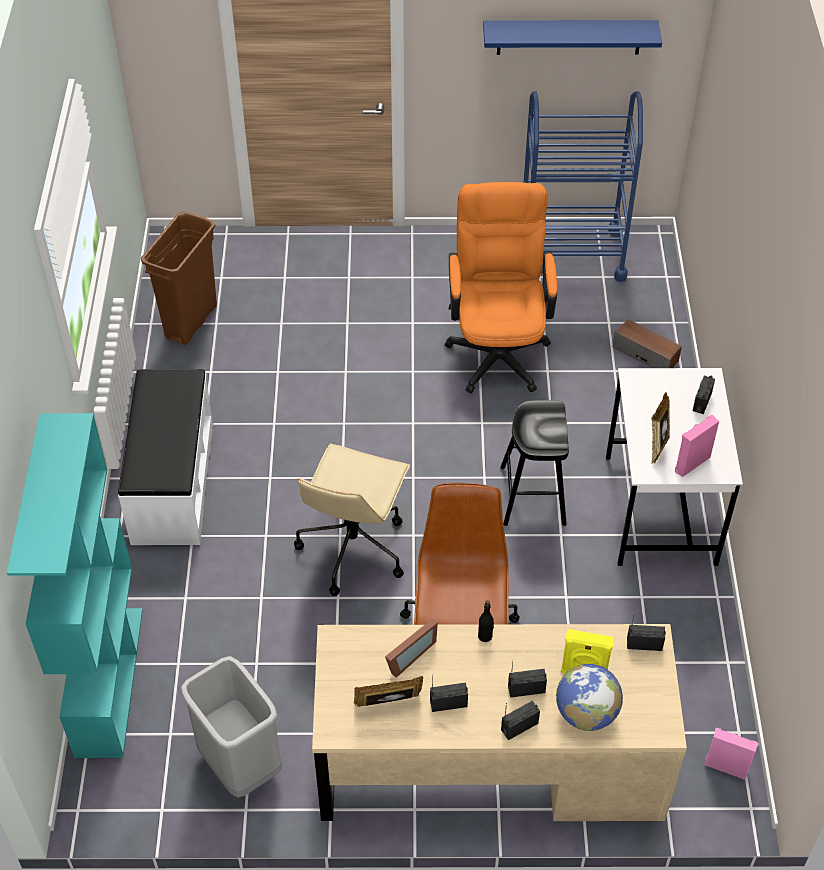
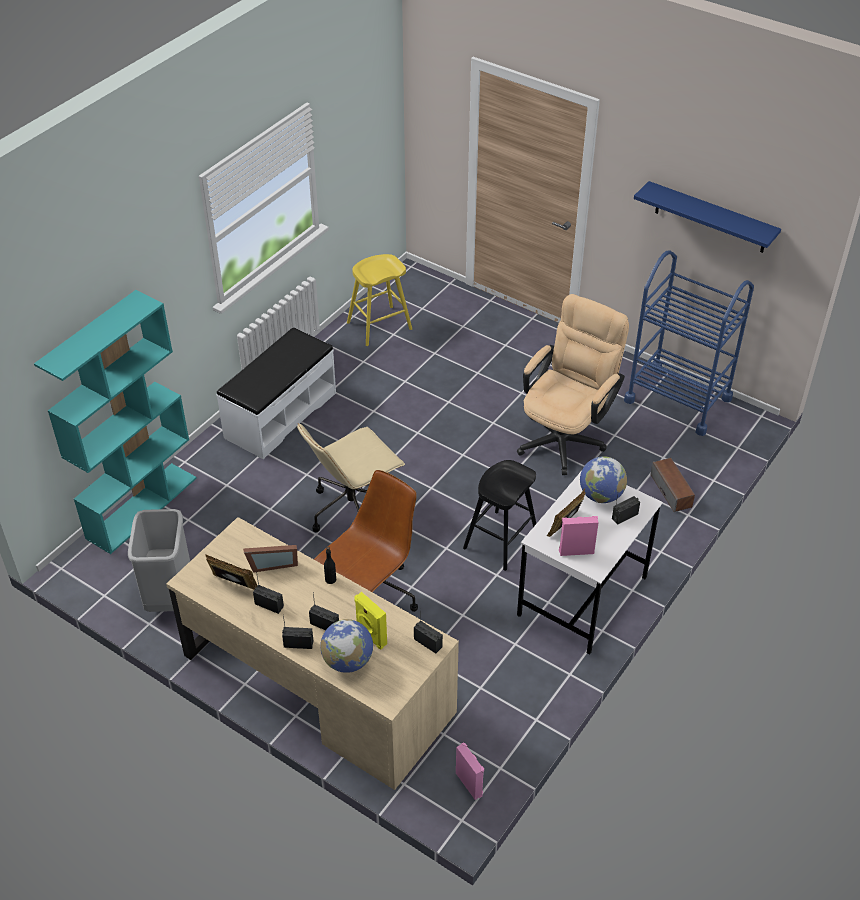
camera: 35 degrees right, 5 degrees down
brown trash can [141,211,217,345] -> yellow stool [347,254,412,346]
orange office chair [445,182,557,393] -> beige office chair [517,294,629,475]
none -> globe [580,456,627,503]

